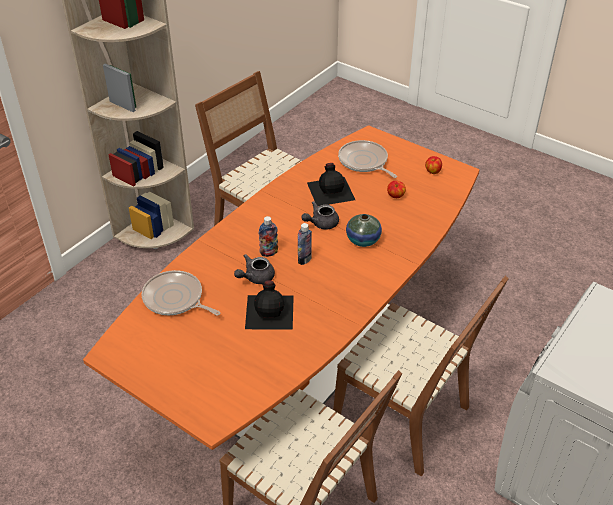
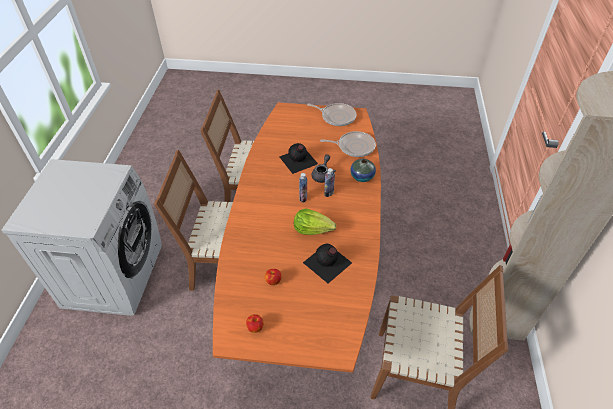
camera: 150 degrees right, 5 degrees up
grey teapot [301,201,339,230] -> lettuce [294,208,336,235]
frying pan [338,140,397,178] -> frying pan moved to [307,103,356,126]
vase [346,214,382,247] -> vase moved to [350,159,376,182]

